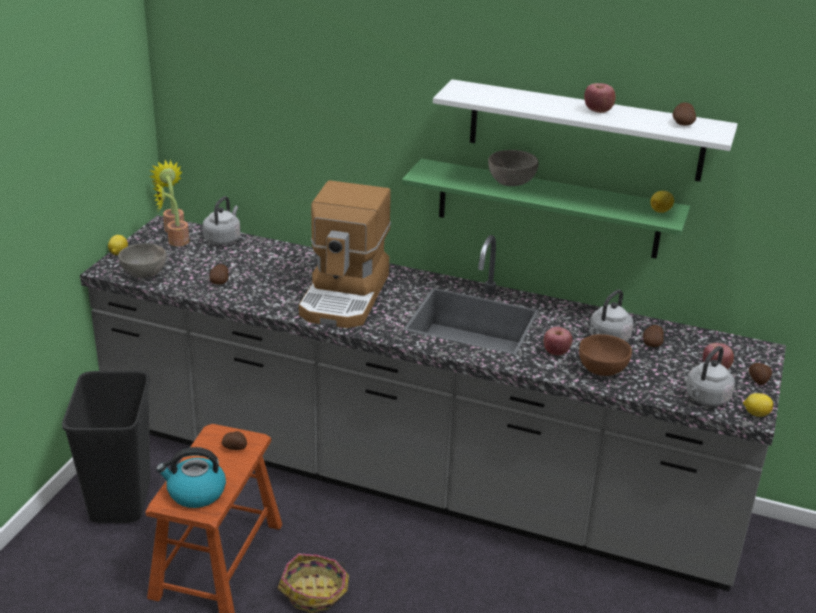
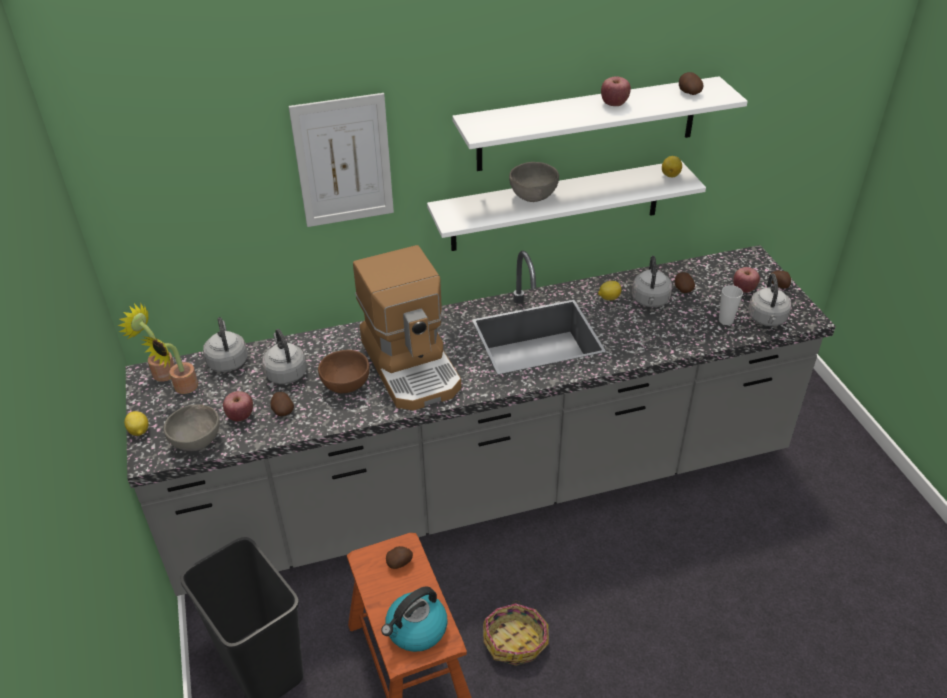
camera: 35 degrees left, 10 degrees up
green shelf [402,158,690,258] -> white shelf [427,161,706,251]
apple [544,327,572,355] -> apple moved to [223,391,253,421]
brown bowl [579,334,632,376] -> brown bowl moved to [318,350,370,393]
lemon [743,393,773,417] -> lemon moved to [598,281,621,300]
none -> grey kettle [262,329,307,384]
none -> picture [289,93,394,227]
none -> cup [719,285,743,325]

